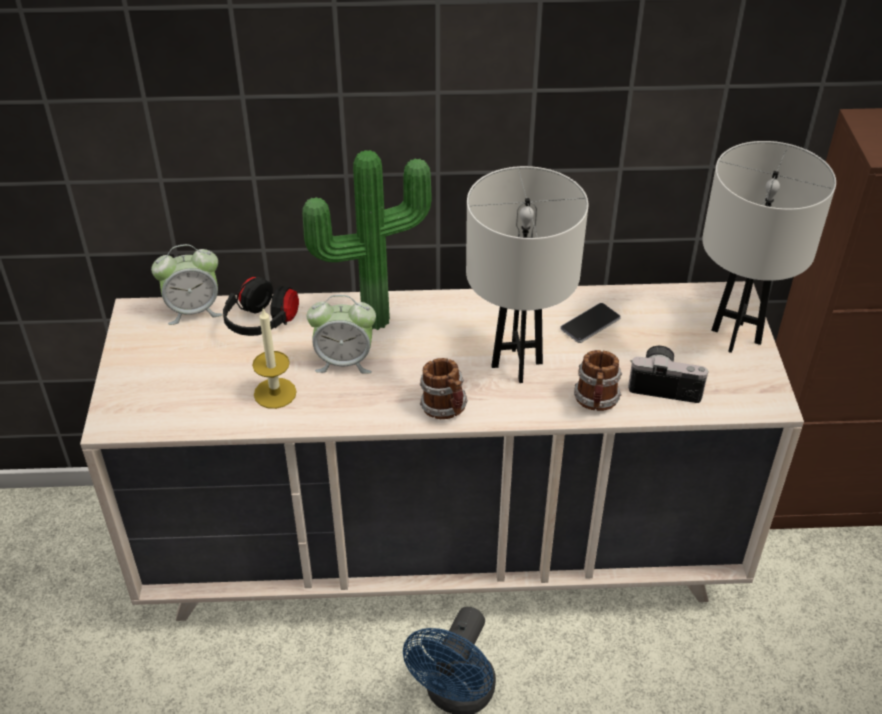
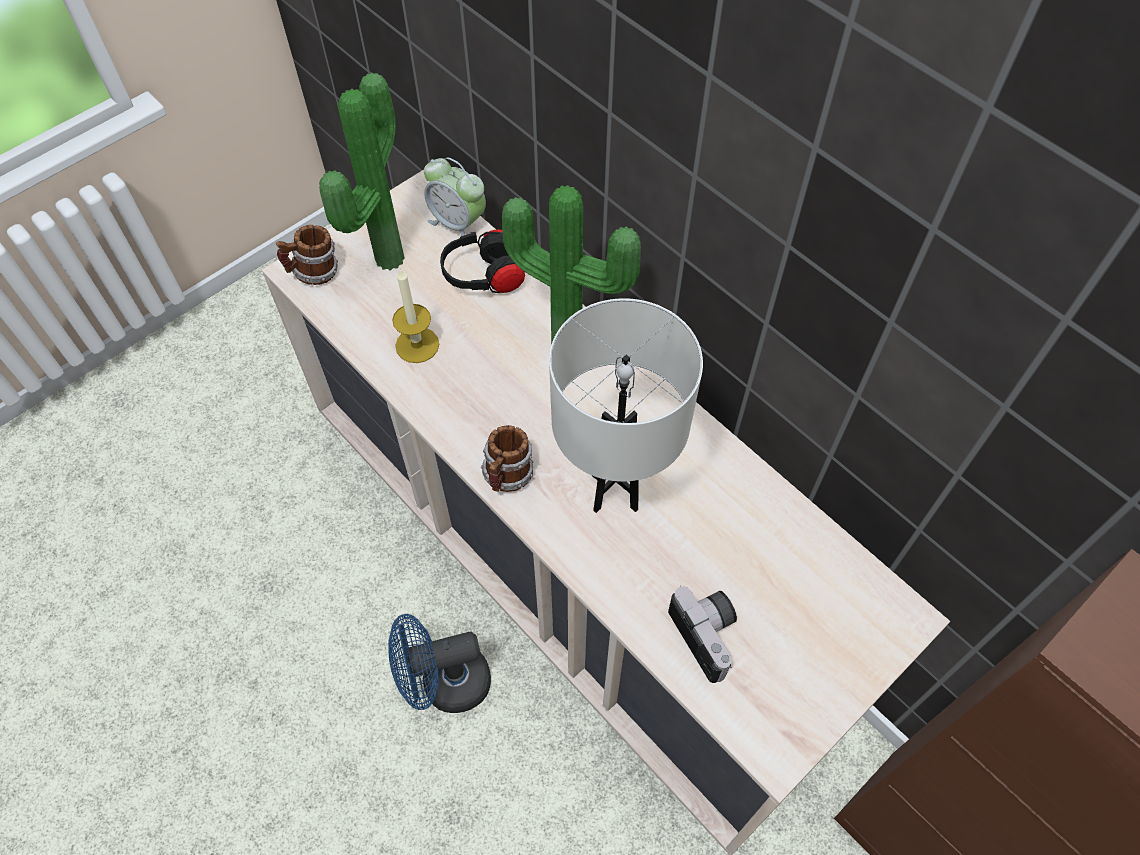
camera: 50 degrees right, 15 degrees up
alarm clock [307,295,376,374] -> none
phone [560,303,621,343] -> none
mug [574,350,622,411] -> mug moved to [275,225,338,285]
white table lamp [702,141,836,353] -> none
none -> potted plant [319,73,405,271]

